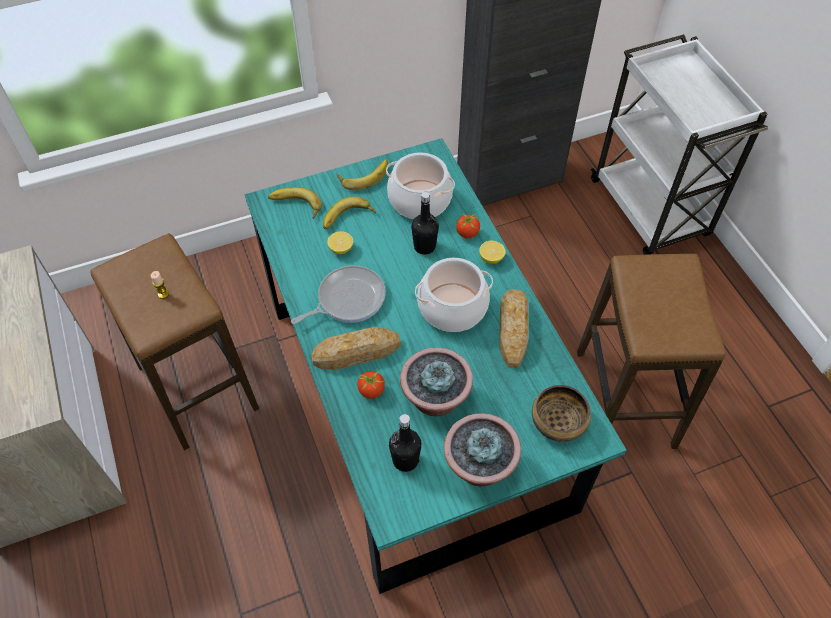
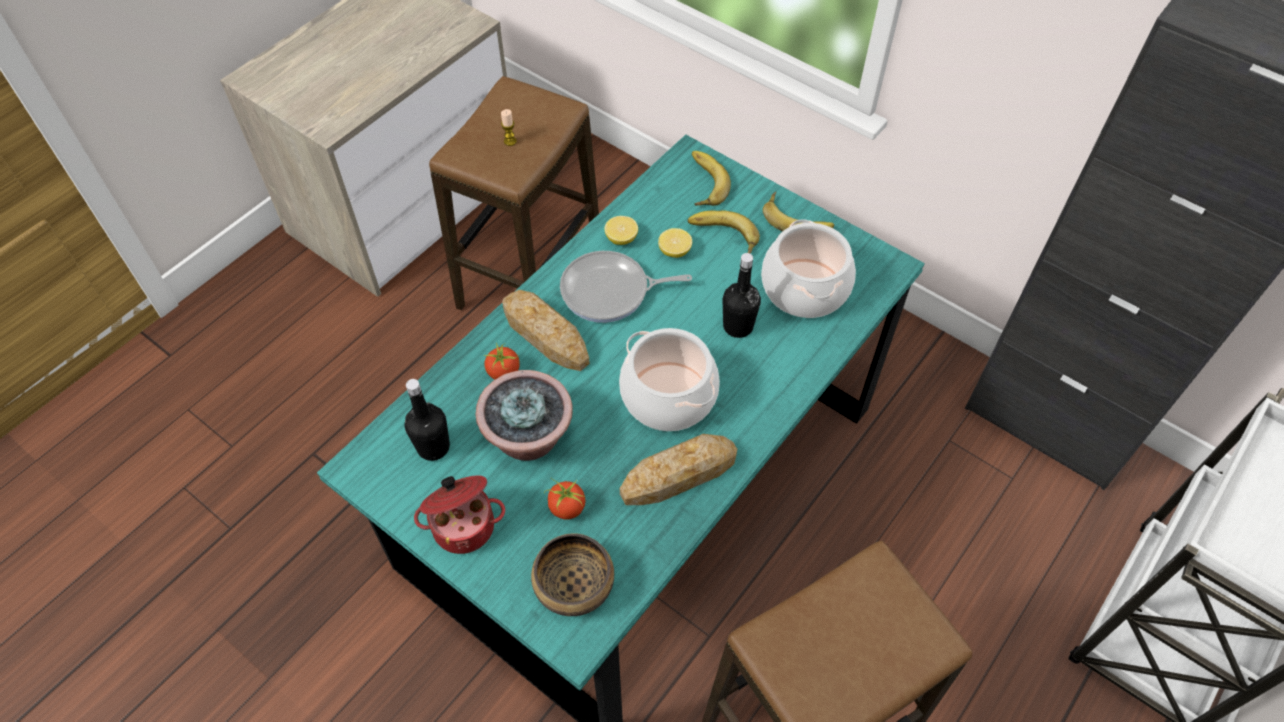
camera: 60 degrees right, 0 degrees up
frying pan [291,265,386,324] -> frying pan turned 150 degrees clockwise [560,251,692,323]
potted plant [444,413,521,487] -> cooking pot [414,475,505,554]
tomato [455,213,480,238] -> tomato moved to [544,478,585,520]
lemon [479,241,506,264] -> lemon moved to [605,216,638,245]

